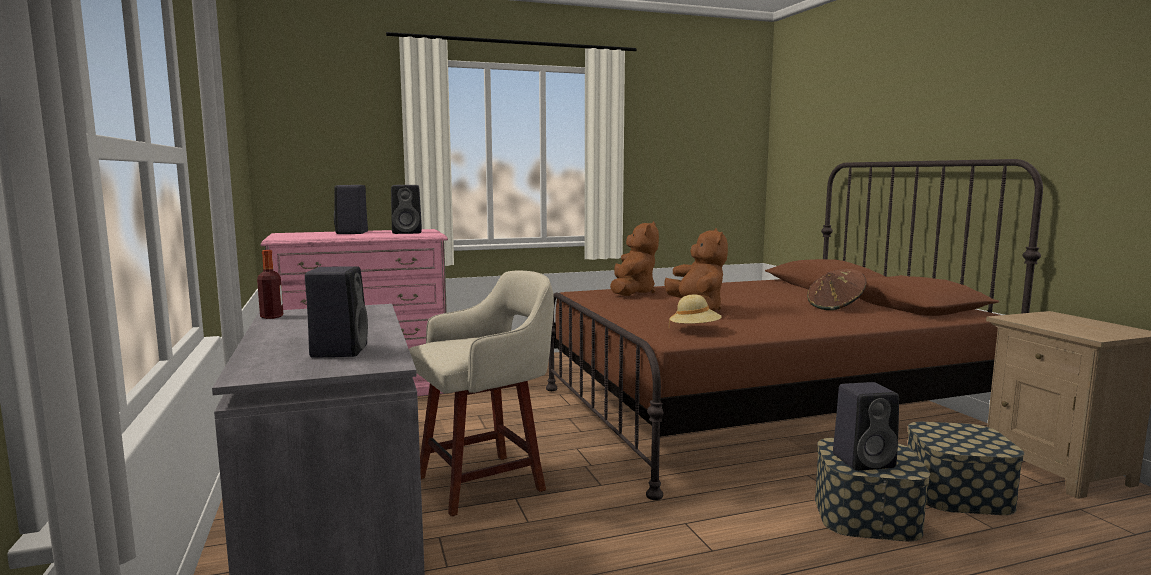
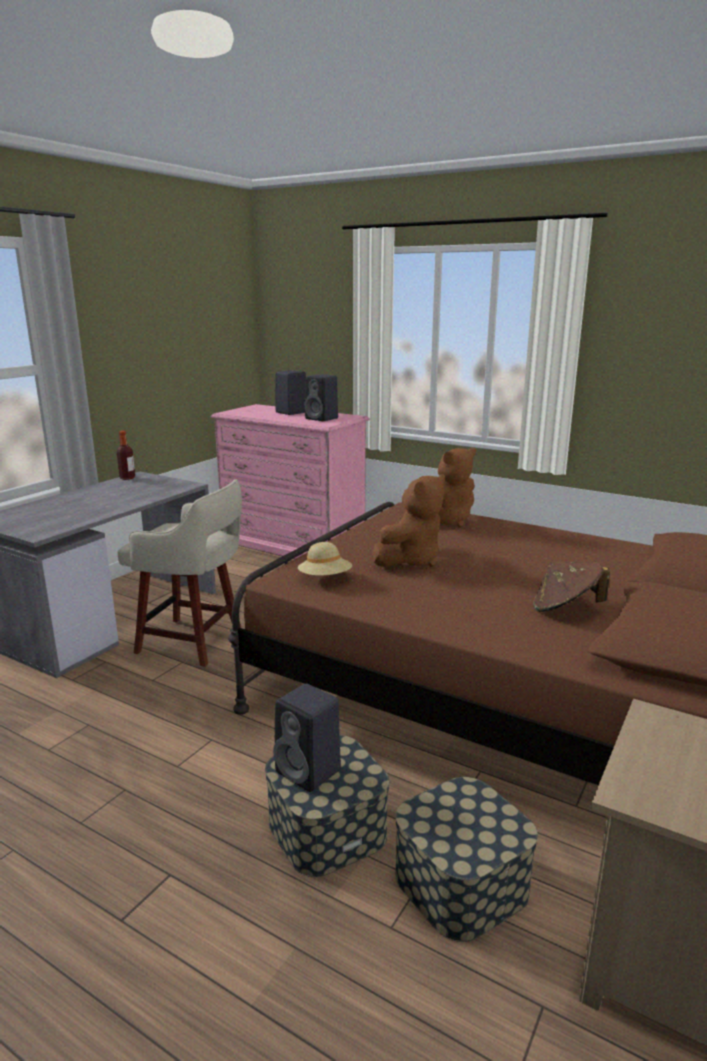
camera: 50 degrees right, 10 degrees up
black speaker [305,266,368,358] -> none

